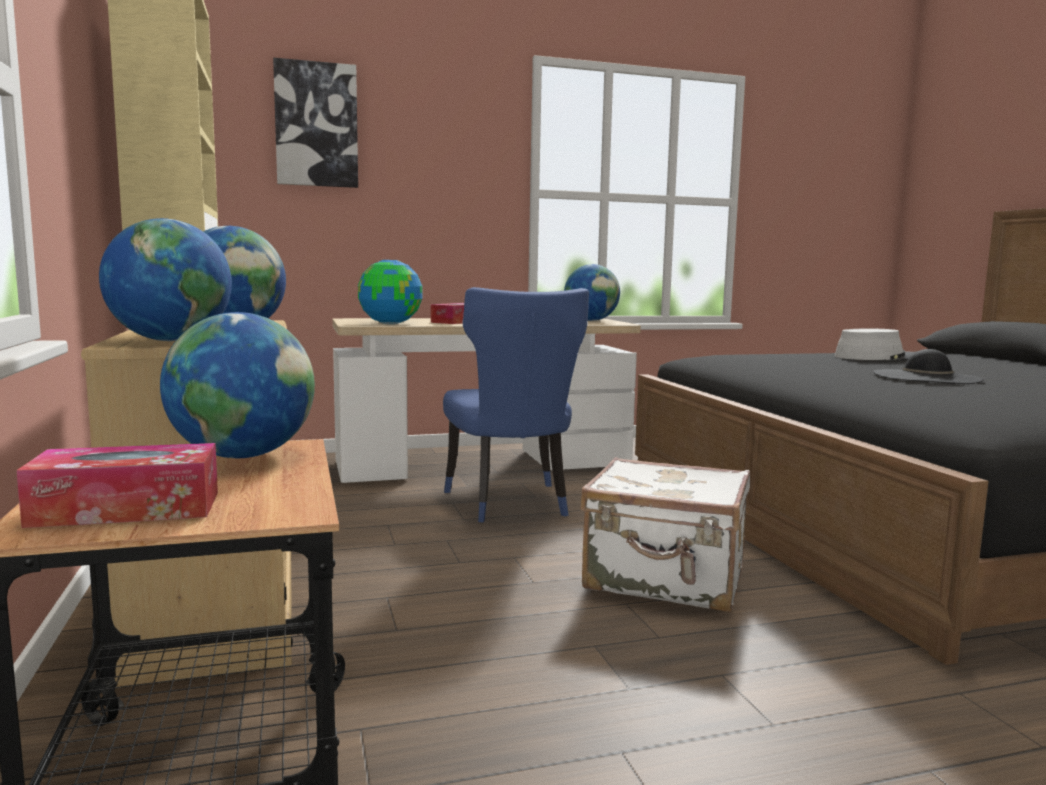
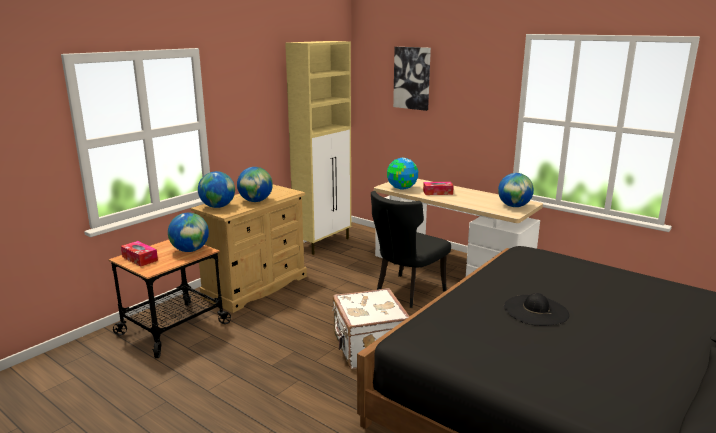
camera: 55 degrees right, 10 degrees up
blue chair [443,287,589,522] -> black chair [371,191,451,308]
grey hat [835,328,915,361] -> none

